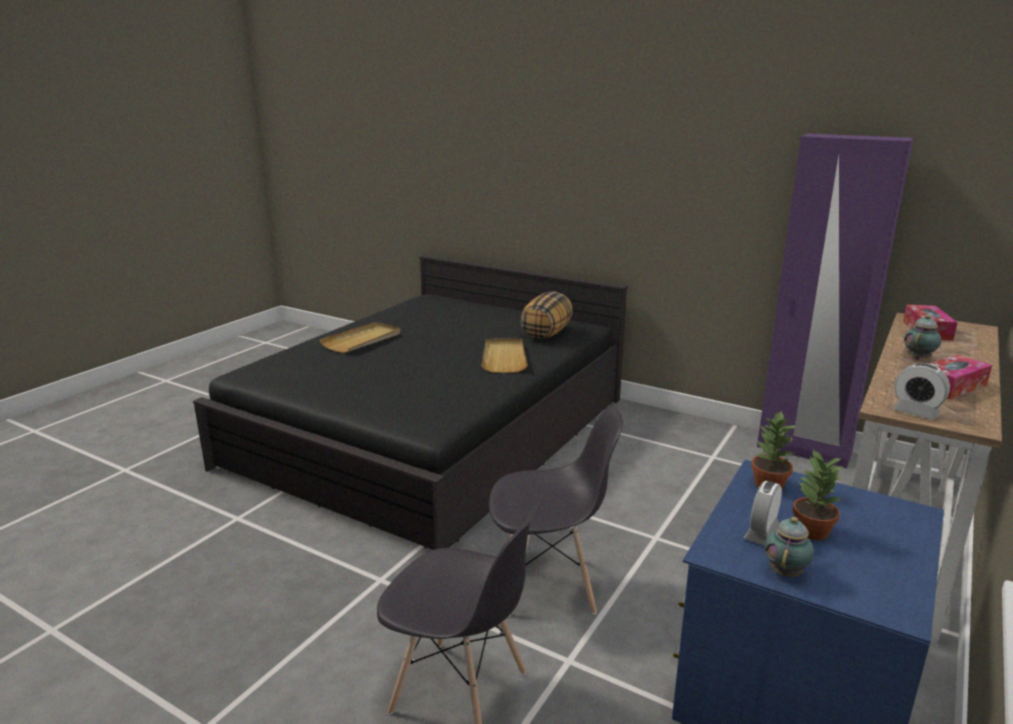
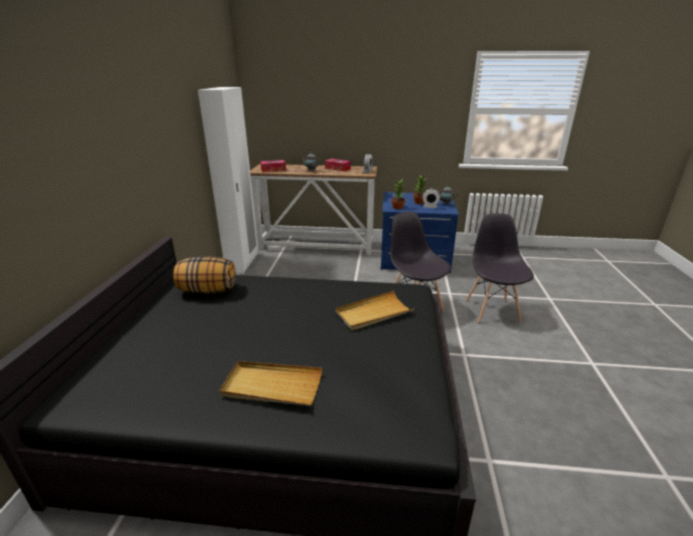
camera: 115 degrees left, 5 degrees up
beige tray [481,338,528,373] -> beige tray moved to [335,291,415,330]
purple wardrobe [757,133,914,469] -> white wardrobe [198,87,258,274]

